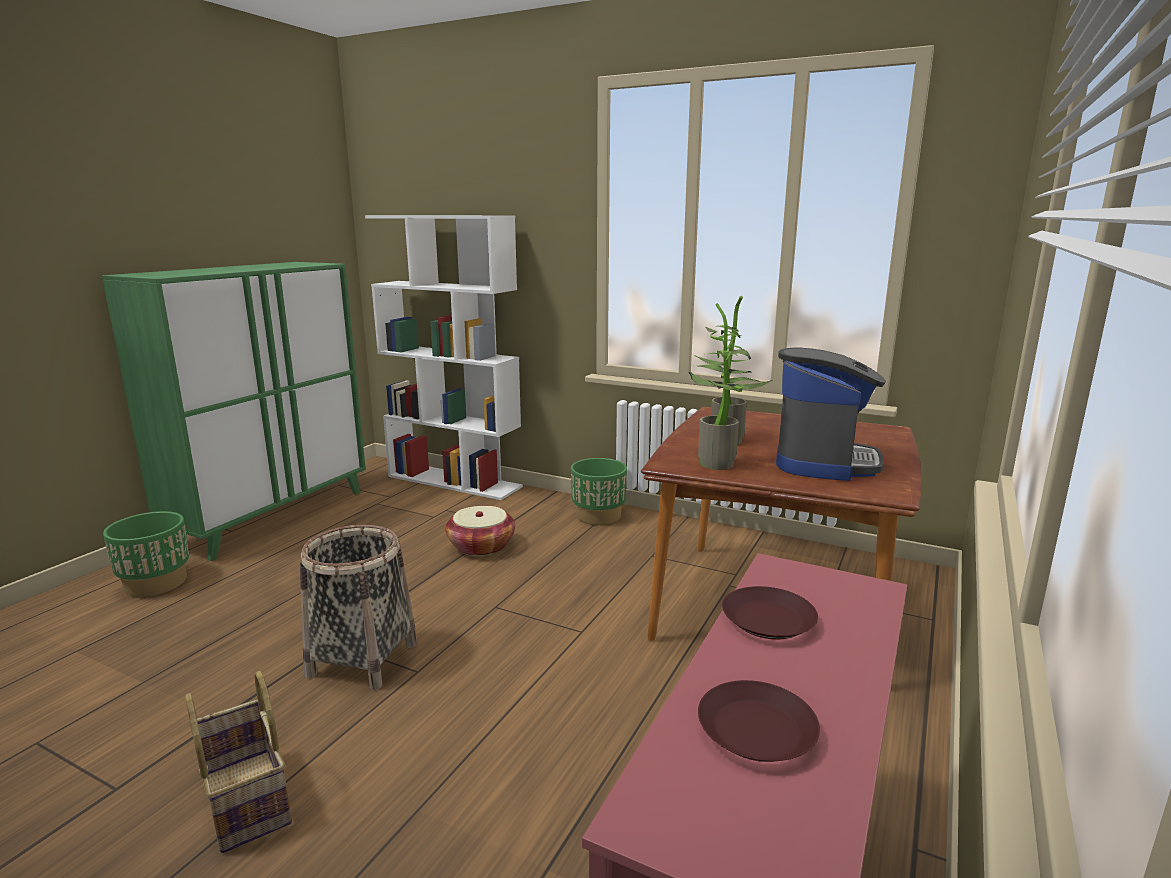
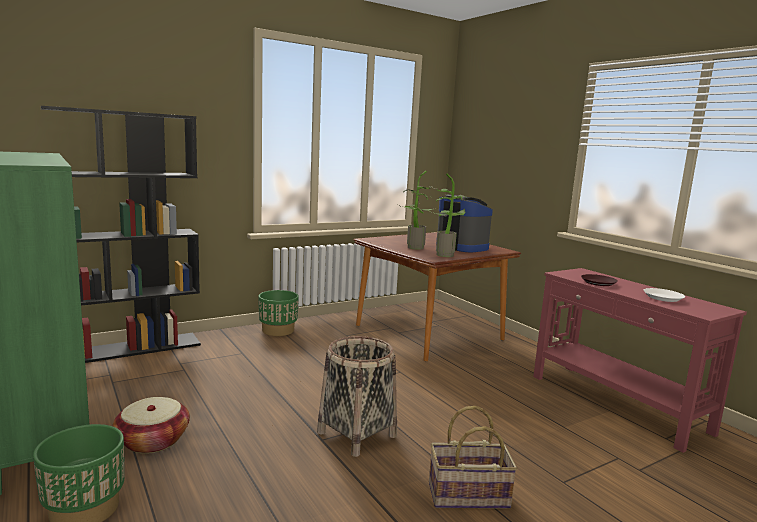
camera: 60 degrees left, 5 degrees down
white bookcase [365,215,523,500] -> black bookcase [41,106,201,363]
basket [445,506,515,556] -> basket moved to [113,397,190,454]
brown plate [698,680,820,762] -> white plate [643,288,685,302]

